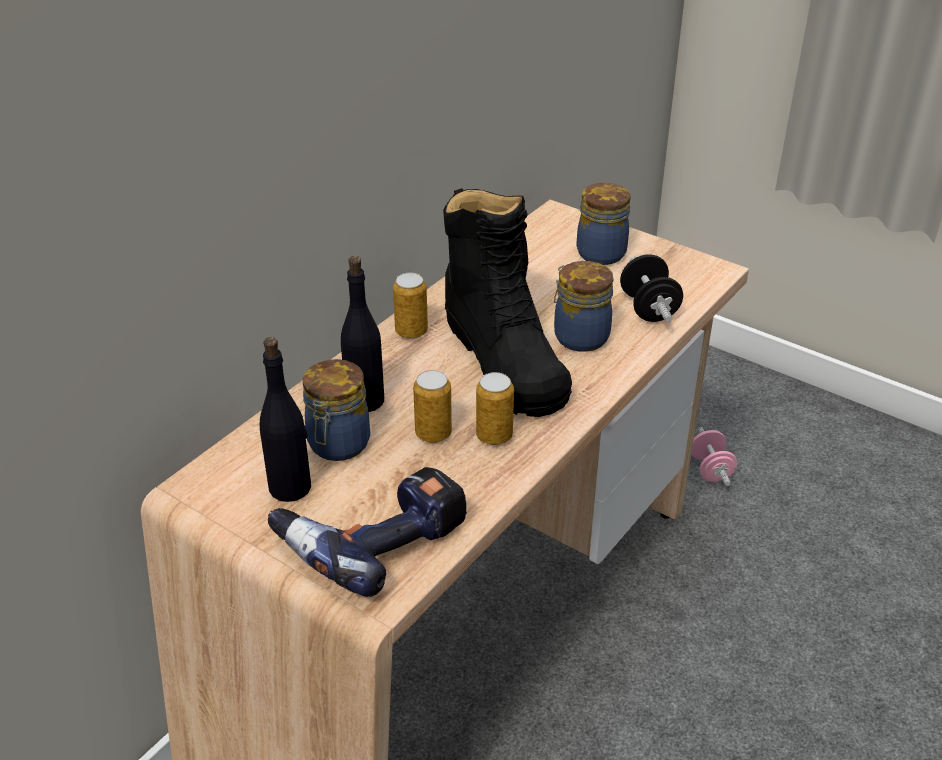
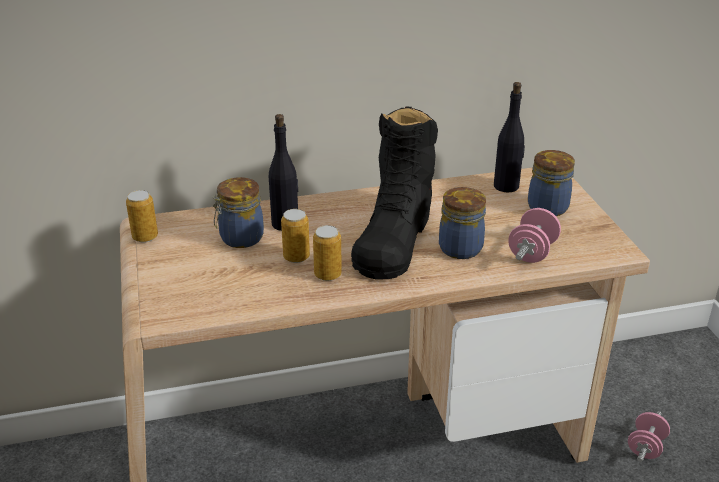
camera: 40 degrees right, 5 degrees down
black bottle [260,337,311,502] -> black bottle moved to [494,82,525,193]
power drill [268,467,467,597] -> none
can [393,272,428,339] -> can moved to [126,190,158,243]
black dumbbell [620,254,683,322] -> pink dumbbell [508,208,561,263]

